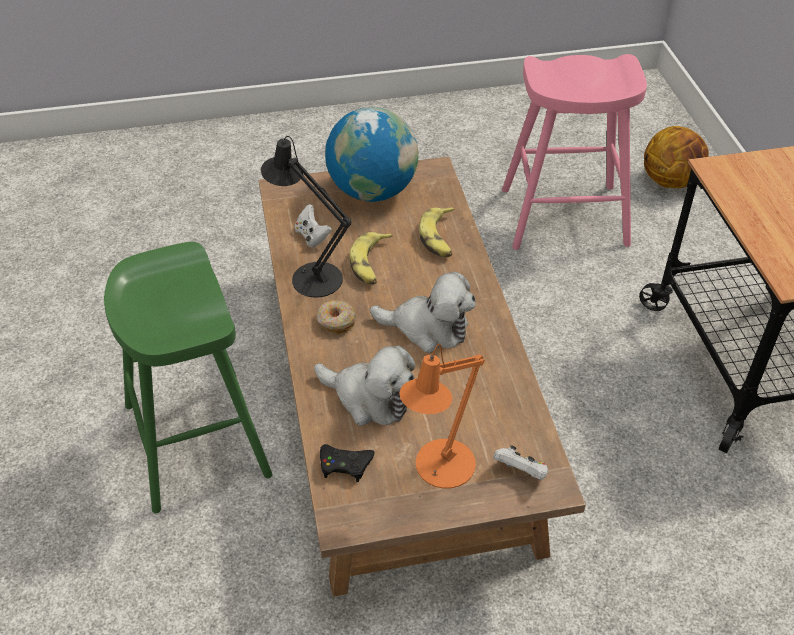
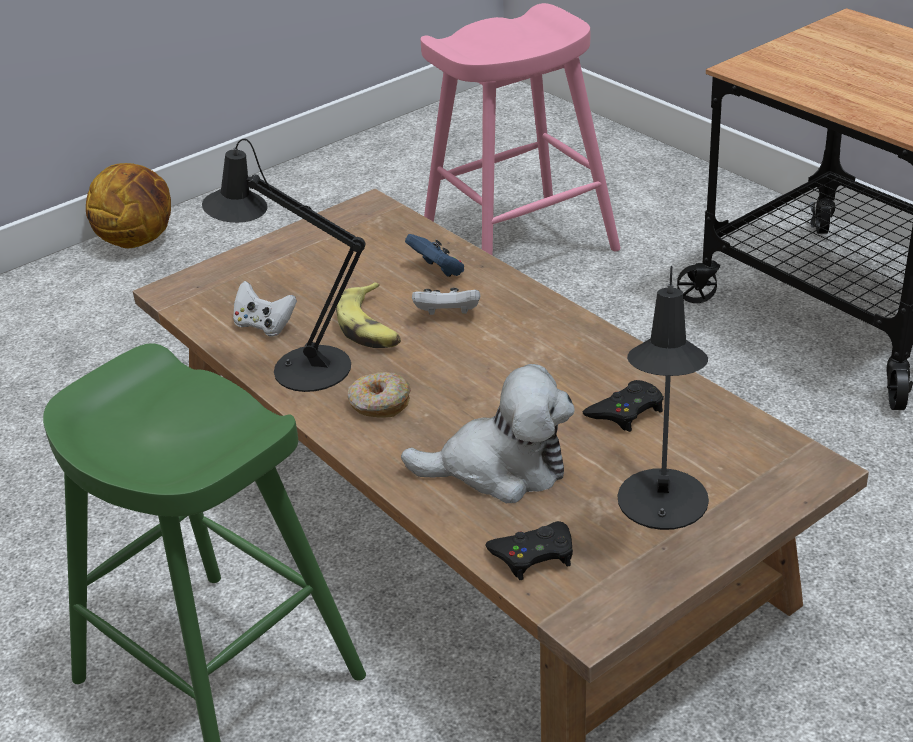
camera: 25 degrees left, 10 degrees down
globe [325,107,419,202] -> none
plush toy [370,272,476,353] -> none
orange table lamp [400,344,485,488] -> black table lamp [618,266,709,530]
banana [419,207,455,257] -> blue game controller [405,234,464,277]
white game controller [493,445,548,480] -> white game controller moved to [412,288,480,315]
basketball [644,126,709,188] -> basketball moved to [86,163,171,248]
none -> black game controller [583,380,664,432]

